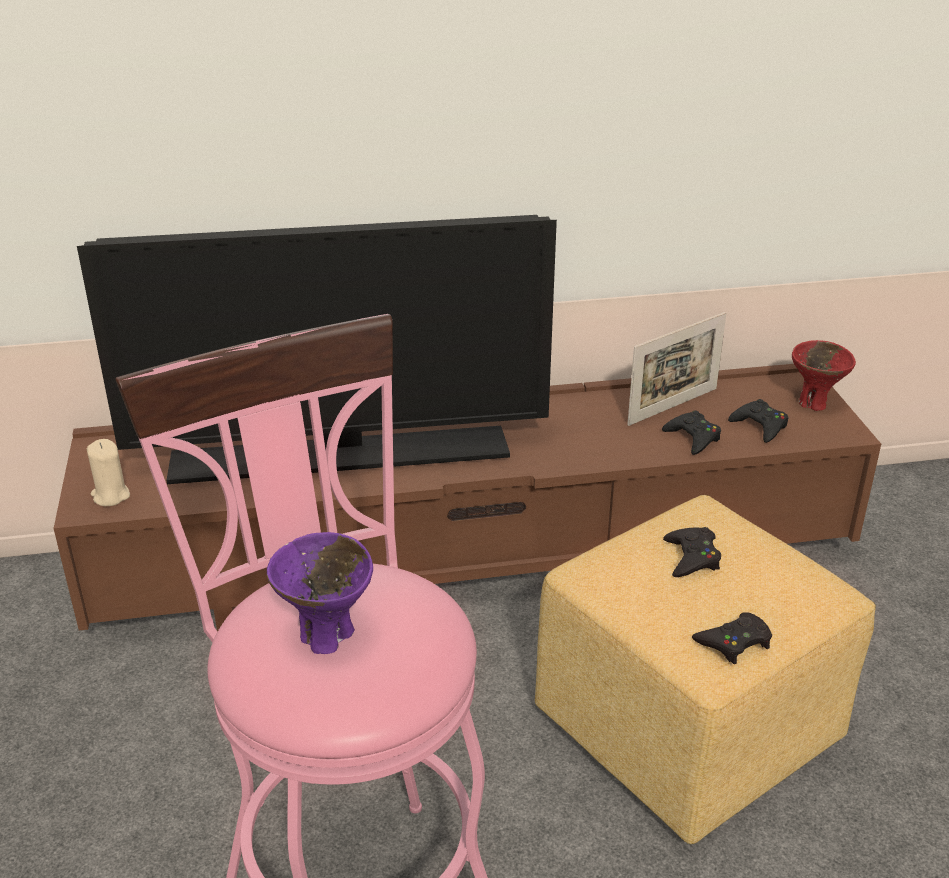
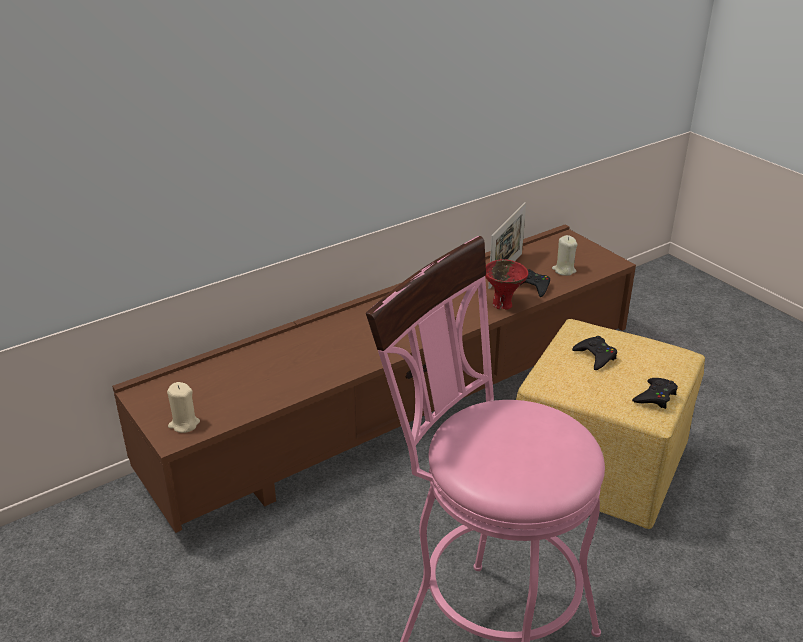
camera: 25 degrees left, 0 degrees up
television [77,215,557,484] -> none
purple bowl [267,532,373,654] -> none
black game controller [728,399,789,443] -> beige candle [552,235,578,276]
red bowl [792,340,856,411] -> red bowl moved to [485,259,528,310]

